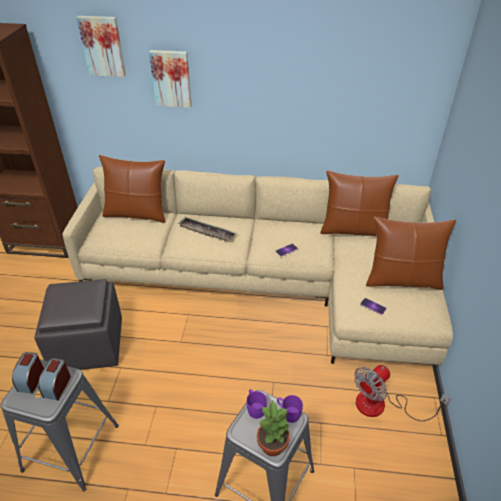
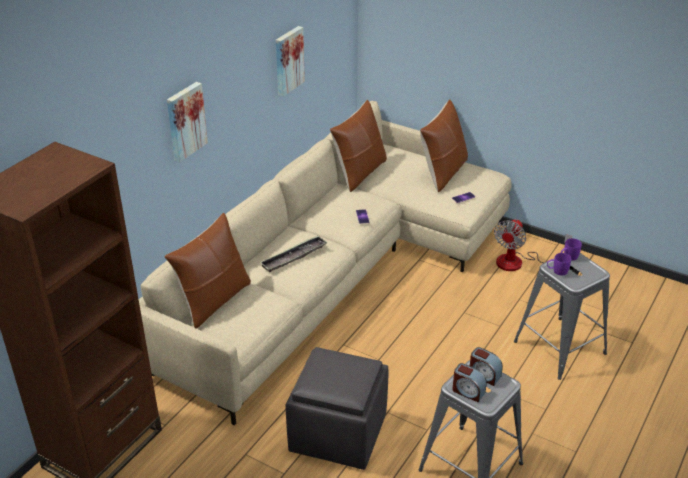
camera: 65 degrees left, 5 degrees down
picture [77,16,126,77] -> picture moved to [276,26,305,97]
potted plant [257,400,290,456] -> none
fan [354,365,450,421] -> fan turned 45 degrees clockwise [494,219,572,271]

